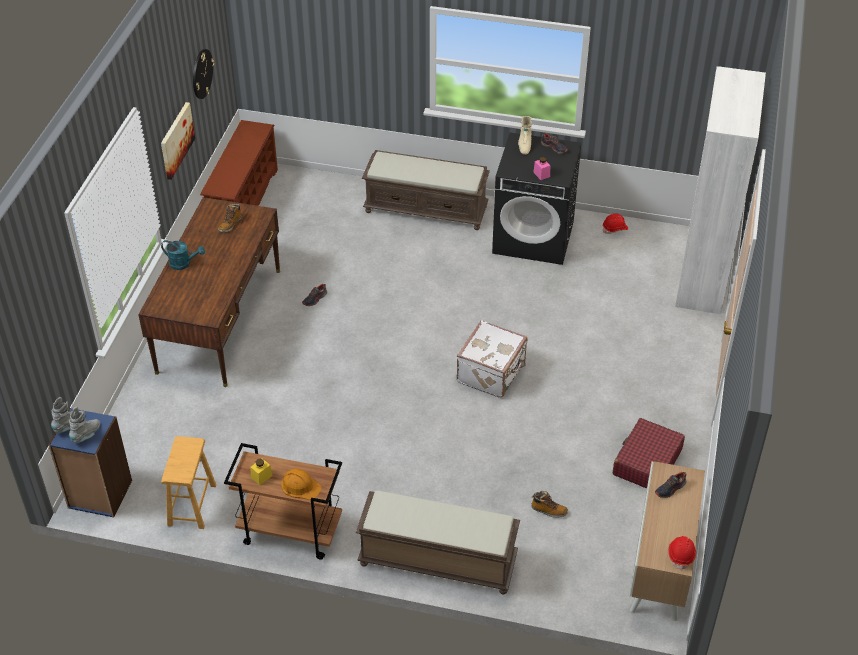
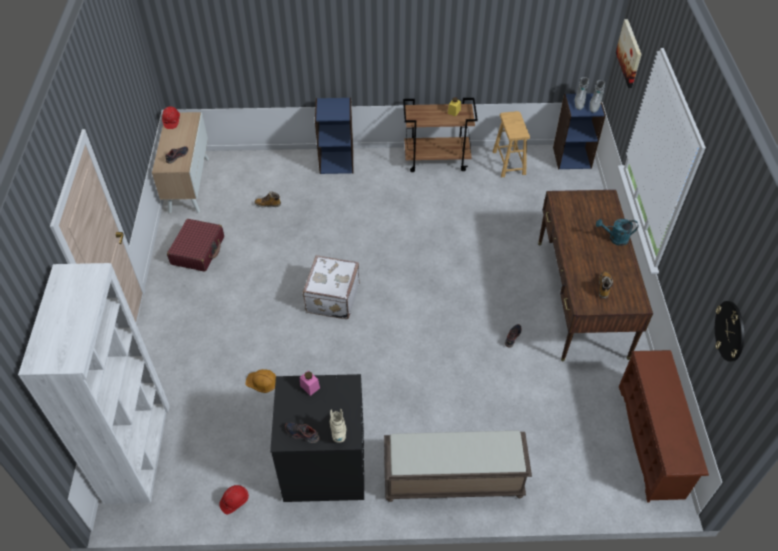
camera: 165 degrees right, 5 degrees up
picture [161,102,195,180] -> picture moved to [616,19,642,88]
orange hard hat [281,469,322,500] -> orange hard hat moved to [245,369,276,393]
brown bench [356,491,520,594] -> blue bookcase [315,98,354,174]

